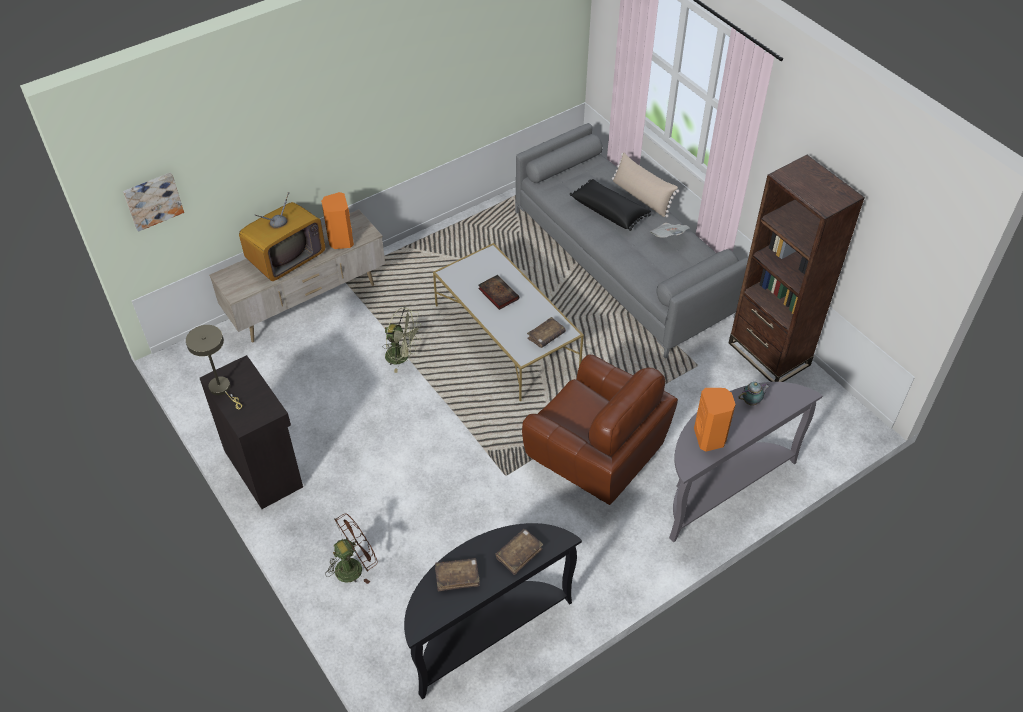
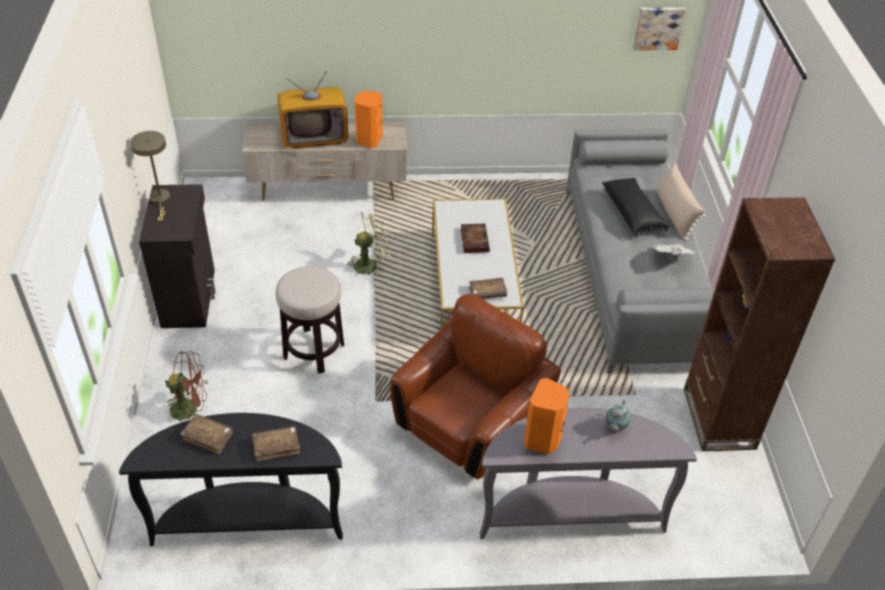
camera: 30 degrees right, 5 degrees down
picture [123,172,184,232] -> picture moved to [633,7,686,50]
green fan [382,307,422,373] -> green fan turned 75 degrees counterclockwise [345,210,390,275]
brown armchair [522,354,678,505] -> brown armchair turned 120 degrees counterclockwise [390,294,561,480]
teapot [738,382,770,406] -> teapot turned 105 degrees clockwise [606,400,631,432]
none -> stool [275,266,344,374]

